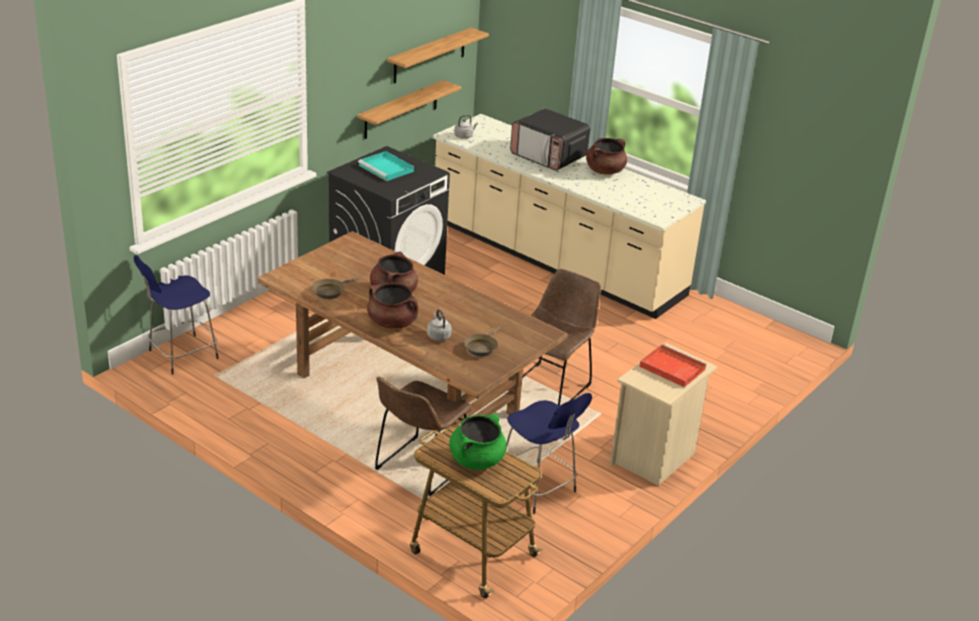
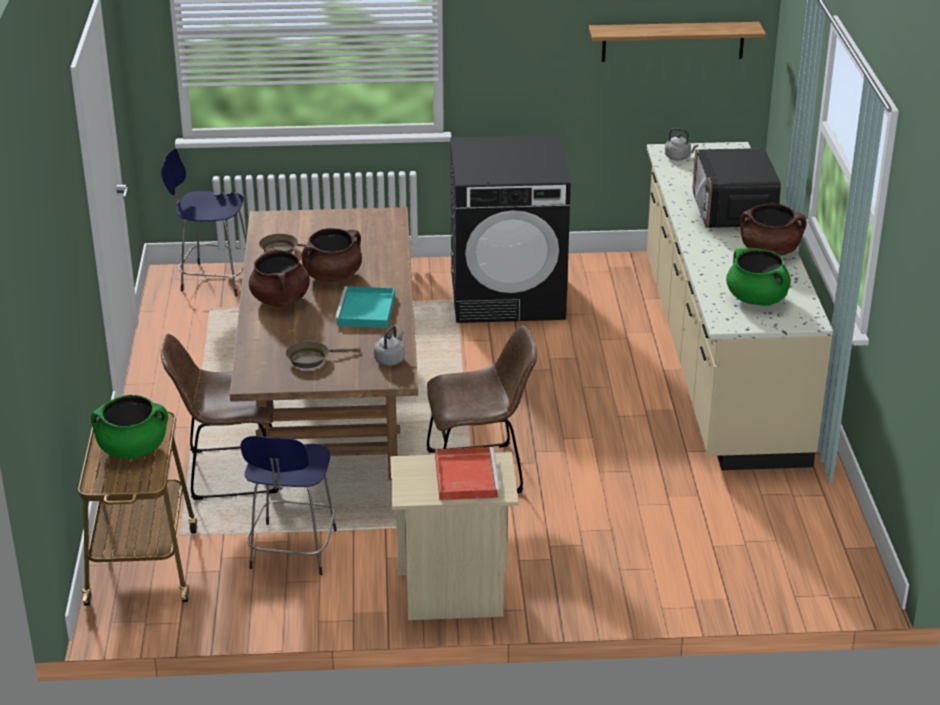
camera: 50 degrees right, 0 degrees up
shelf [357,80,461,139] -> none
turquoise tray [358,151,414,181] -> turquoise tray moved to [334,286,395,328]
grey kettle [427,309,452,341] -> grey kettle moved to [374,326,405,366]
none -> green cooking pot [726,248,791,306]

